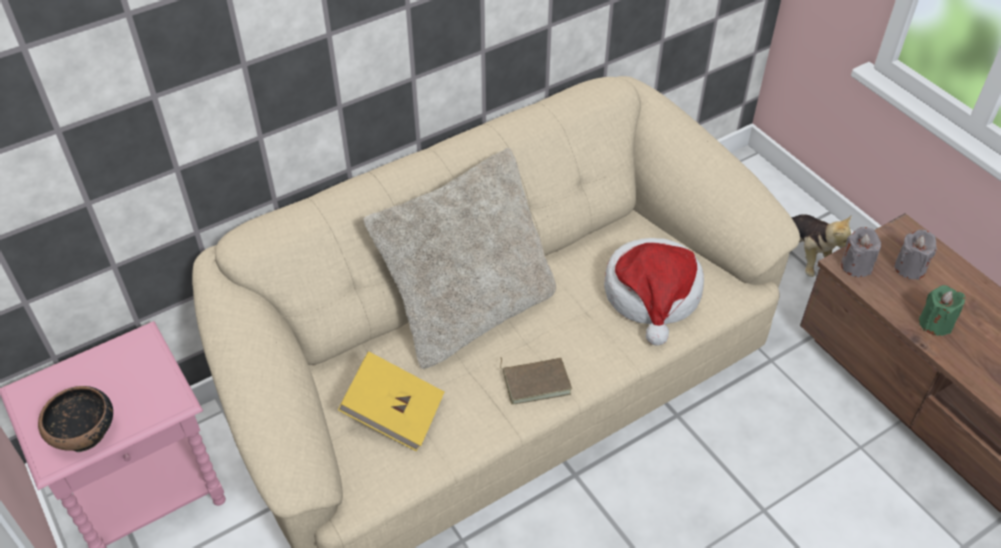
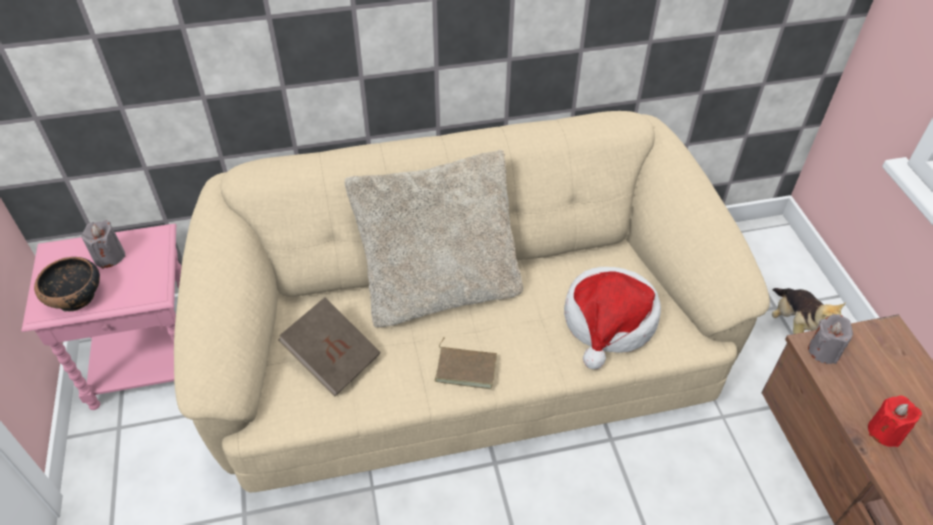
camera: 20 degrees right, 0 degrees up
yellow book [338,351,444,451] -> brown book [278,297,381,397]
grey candle [894,230,937,280] -> grey candle moved to [81,220,126,269]
green candle [919,285,965,336] -> red candle [868,396,922,447]

